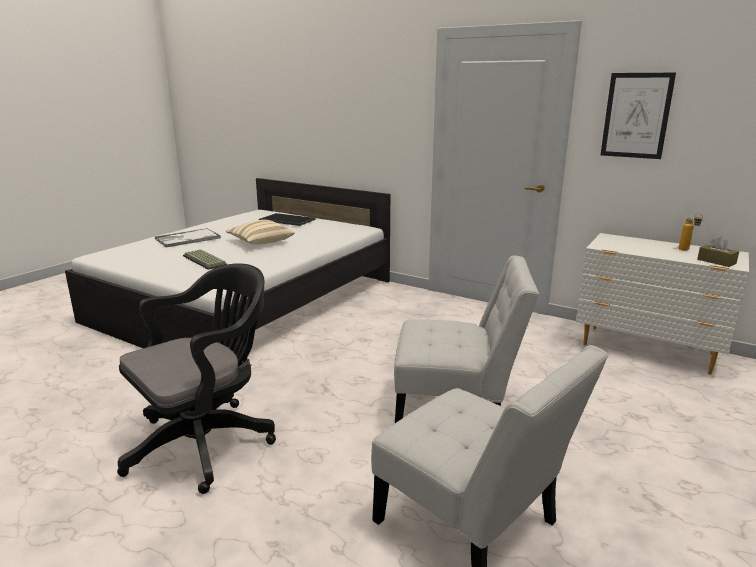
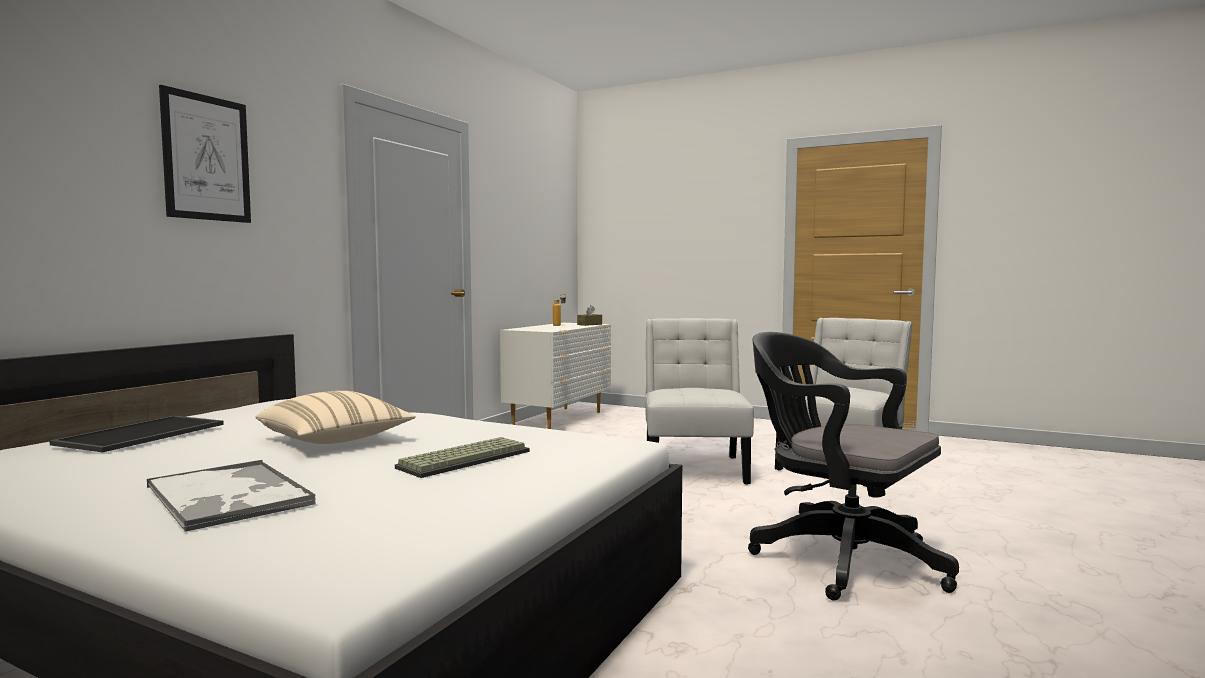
camera: 95 degrees left, 15 degrees down
picture [601,73,676,159] -> picture moved to [159,85,251,223]

